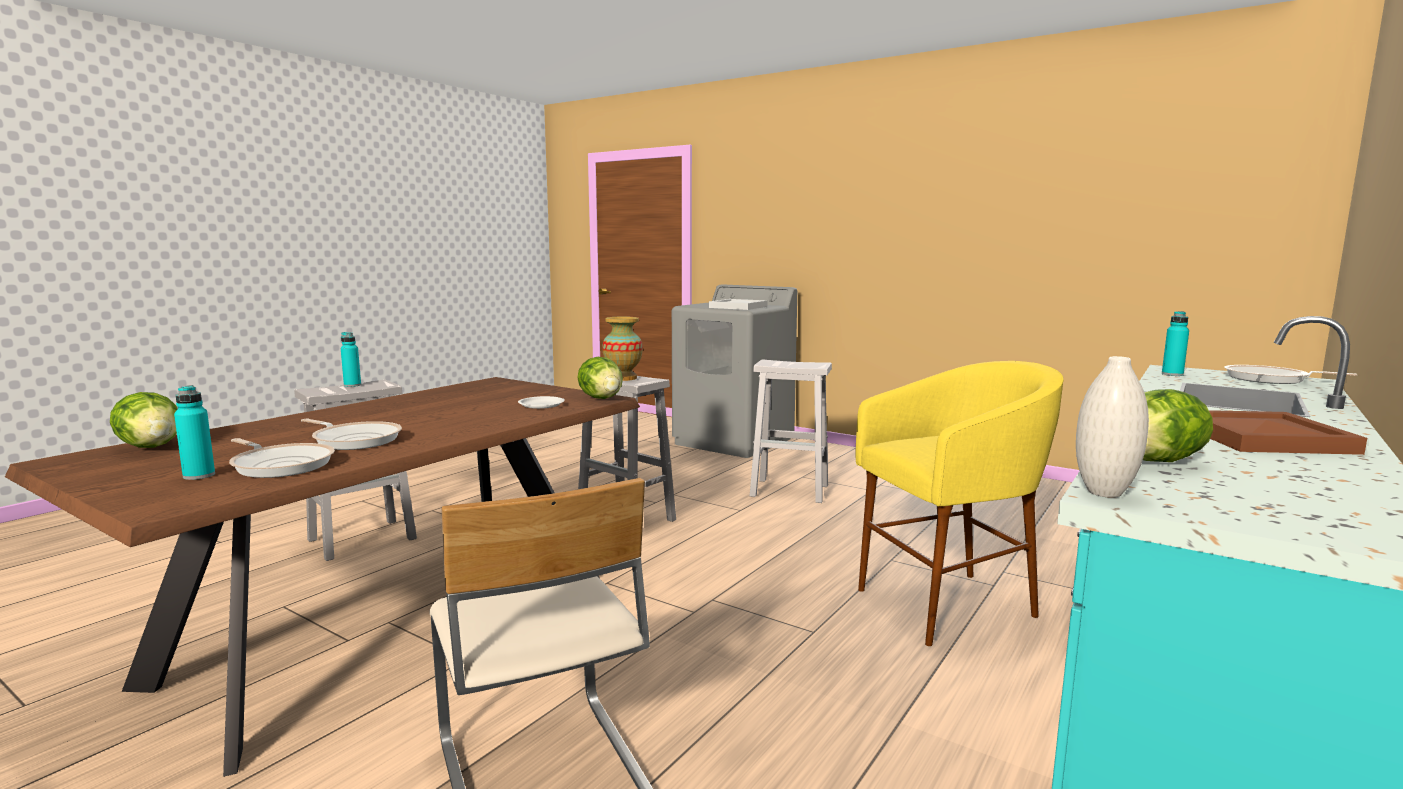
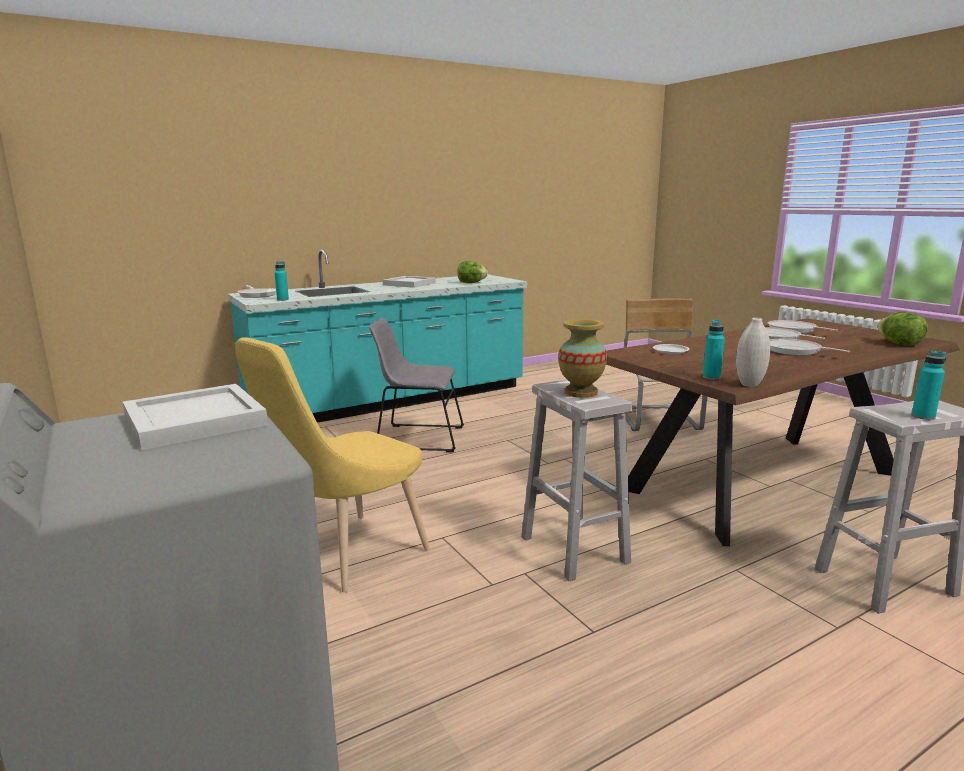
camera: 155 degrees left, 5 degrees up
turquoise bottle [174,385,215,480] -> turquoise bottle moved to [703,320,725,380]
lettuce [577,357,623,399] -> none
white stool [750,360,832,503] -> yellow chair [235,337,430,593]
yellow stool [856,361,1064,646] -> grey chair [369,318,464,452]
white vase [1076,356,1149,498] -> white vase moved to [736,318,770,387]
brown tray [1209,410,1367,455] -> white tray [383,276,436,288]
none -> frying pan [770,339,850,355]

